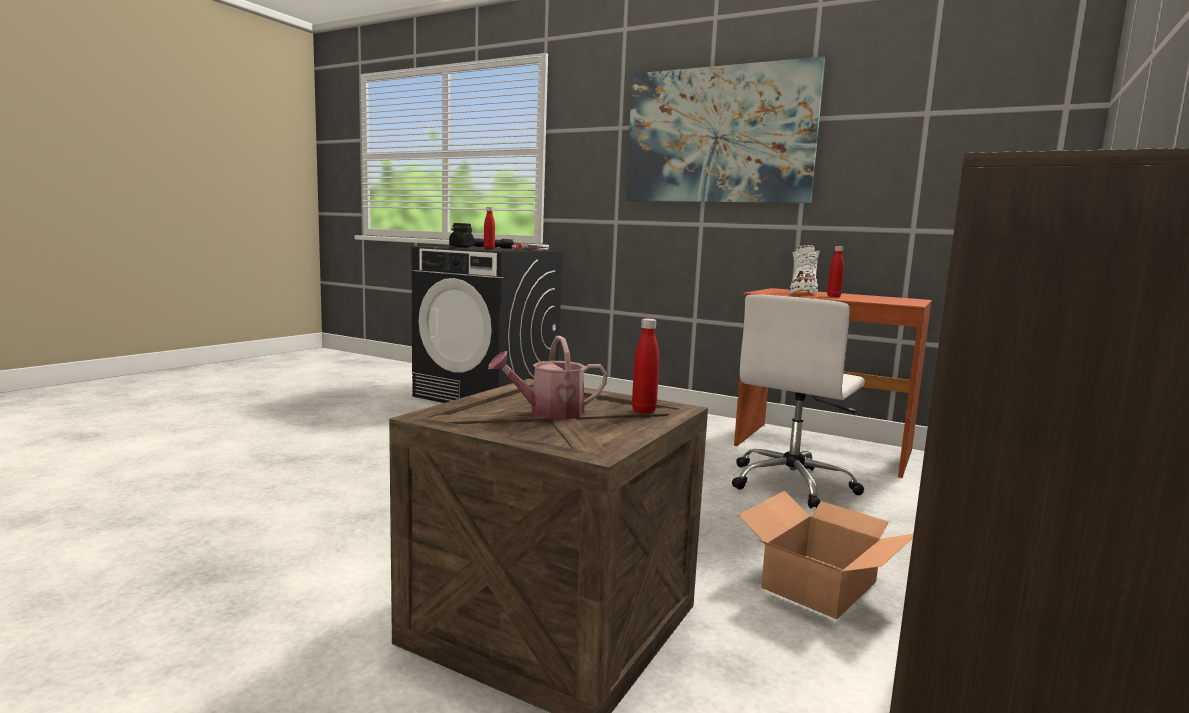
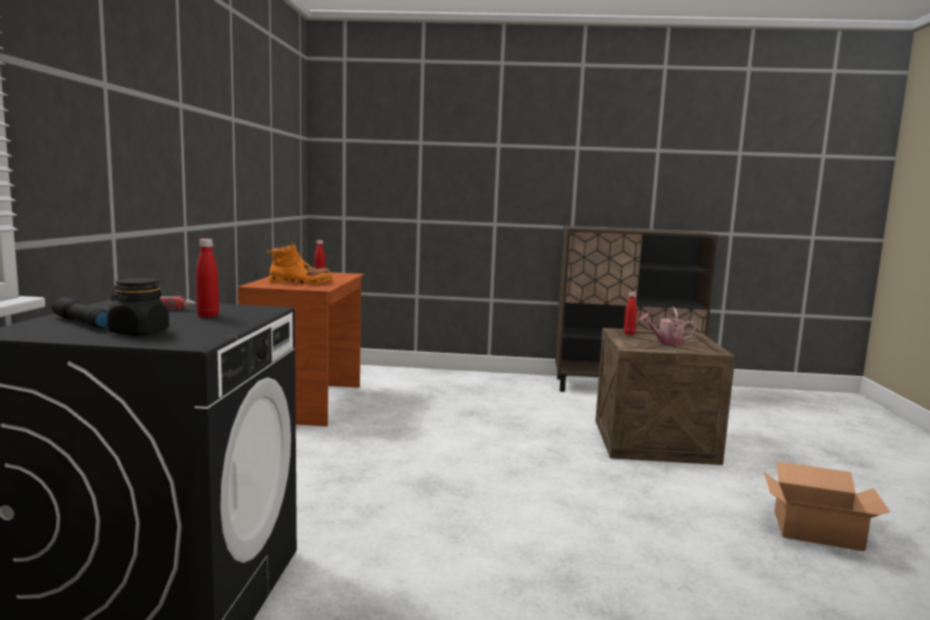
camera: 115 degrees left, 0 degrees up
watering can [488,336,608,419] -> watering can turned 135 degrees clockwise [640,307,696,345]
picture [626,56,825,203] -> none
white office chair [732,294,865,508] -> none
cardboard box [739,491,913,619] -> cardboard box moved to [764,462,890,552]
white boot [789,245,820,294] -> orange boot [267,241,333,284]

